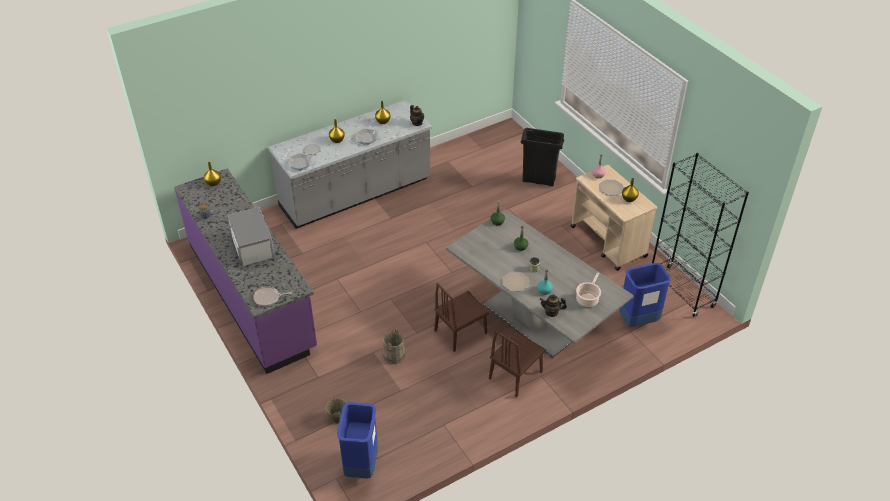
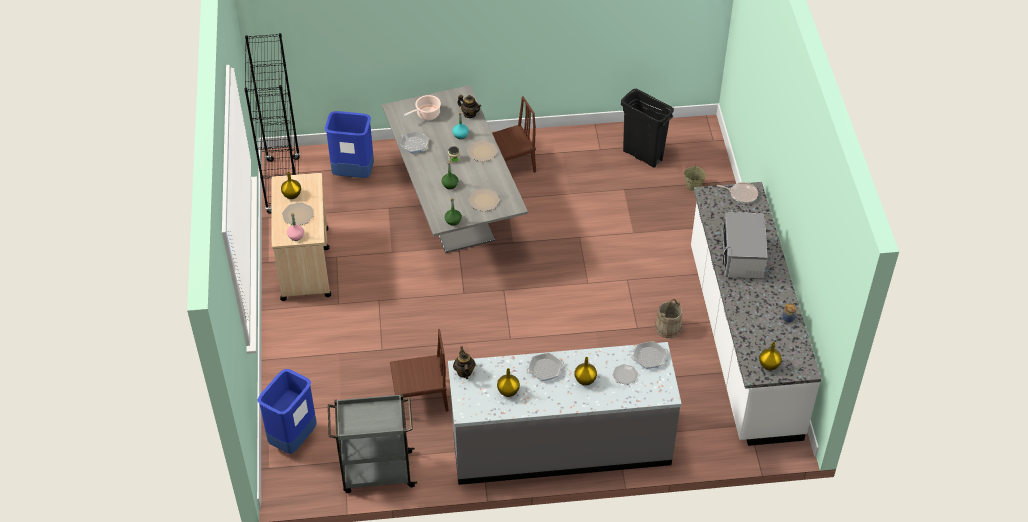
camera: 155 degrees left, 5 degrees up
purple counter [174,168,317,374] -> white counter [691,182,821,446]
blue trash can [337,402,378,479] -> blue trash can moved to [257,369,317,454]
beige bucket [382,328,406,364] -> beige bucket moved to [655,299,682,338]
brown chair [434,283,490,352] -> brown chair moved to [390,329,449,412]
black trash can [520,128,564,186] -> black trash can moved to [621,89,674,168]
none -> grey cart [328,394,417,493]
none -> frying pan [400,131,429,154]
none -> plate [468,188,500,212]

